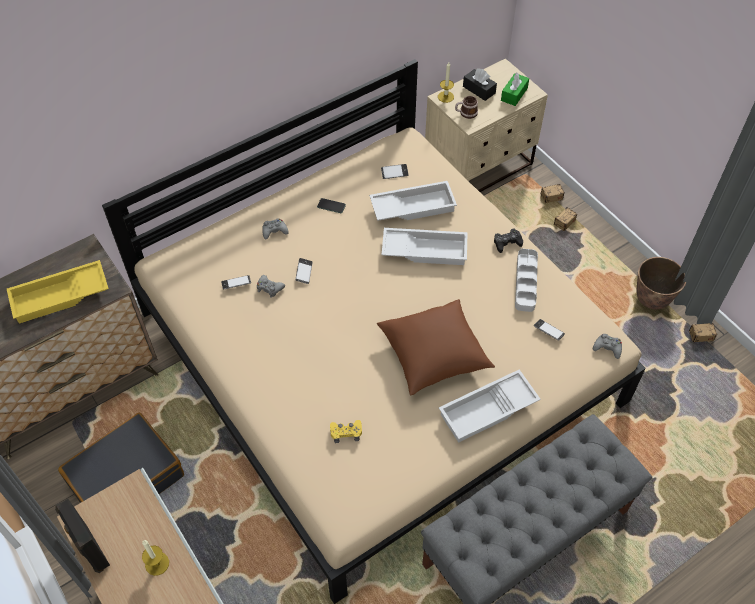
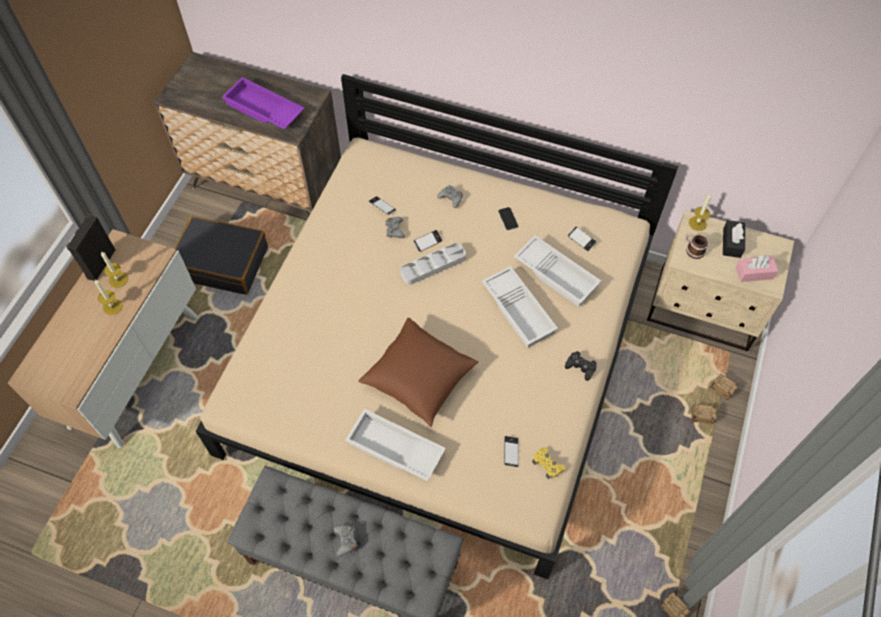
camera: 55 degrees right, 5 degrees up
yellow tray [7,260,109,324] -> purple tray [222,77,305,129]
yellow game controller [330,420,362,443] -> yellow game controller moved to [532,447,565,479]
green tissue box [501,73,529,106] -> pink tissue box [736,255,778,282]
grey tray [515,249,538,312] -> grey tray moved to [400,243,466,285]
grey game controller [593,334,622,359] -> grey game controller moved to [333,525,358,556]
planter [637,257,686,310] -> none
none -> candle [101,251,128,288]

